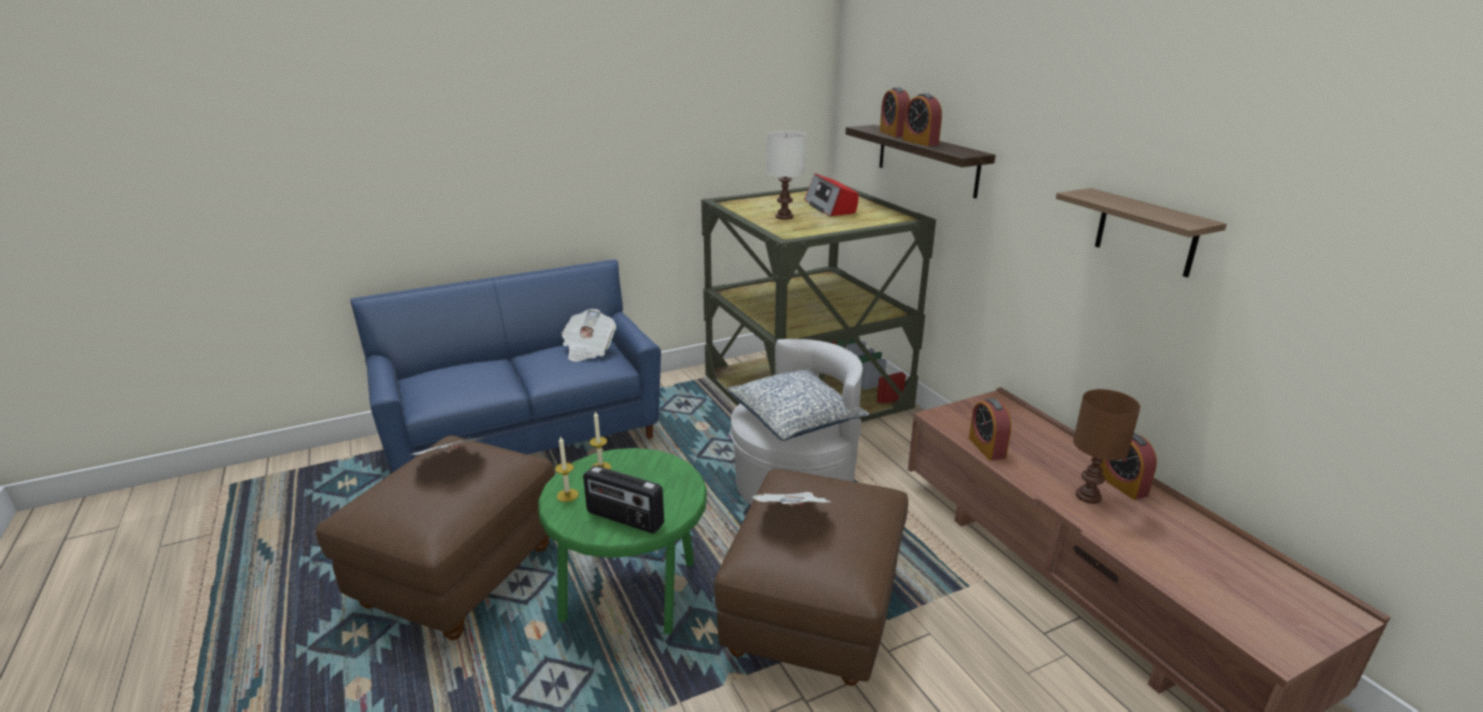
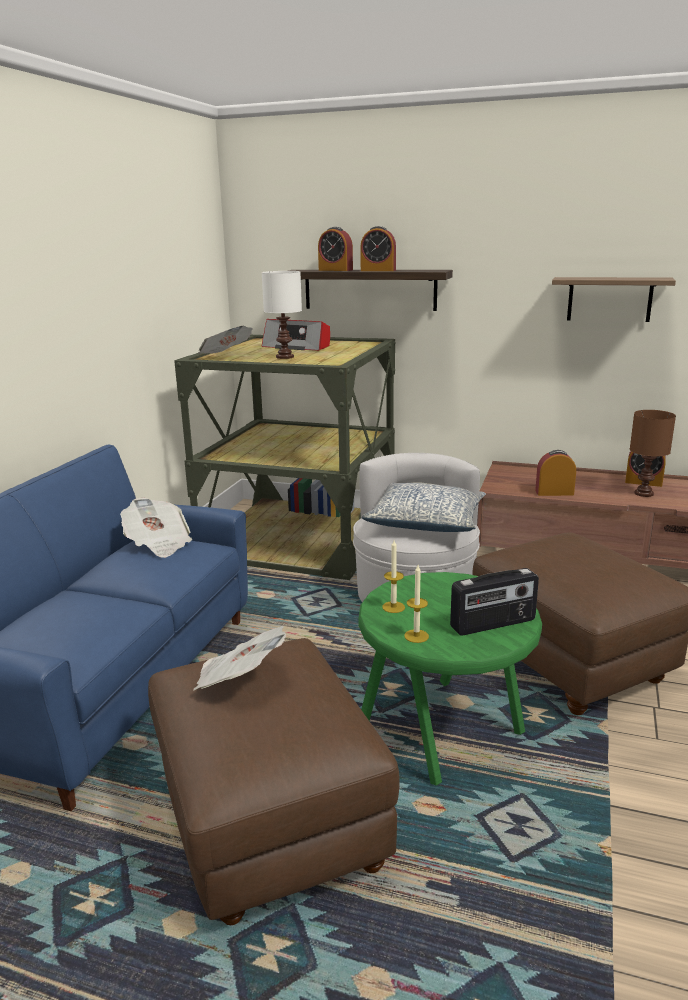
camera: 45 degrees left, 5 degrees down
newspaper [752,492,832,506] -> newspaper moved to [198,326,253,354]
alarm clock [969,398,1011,461] -> alarm clock turned 150 degrees clockwise [535,450,576,496]

